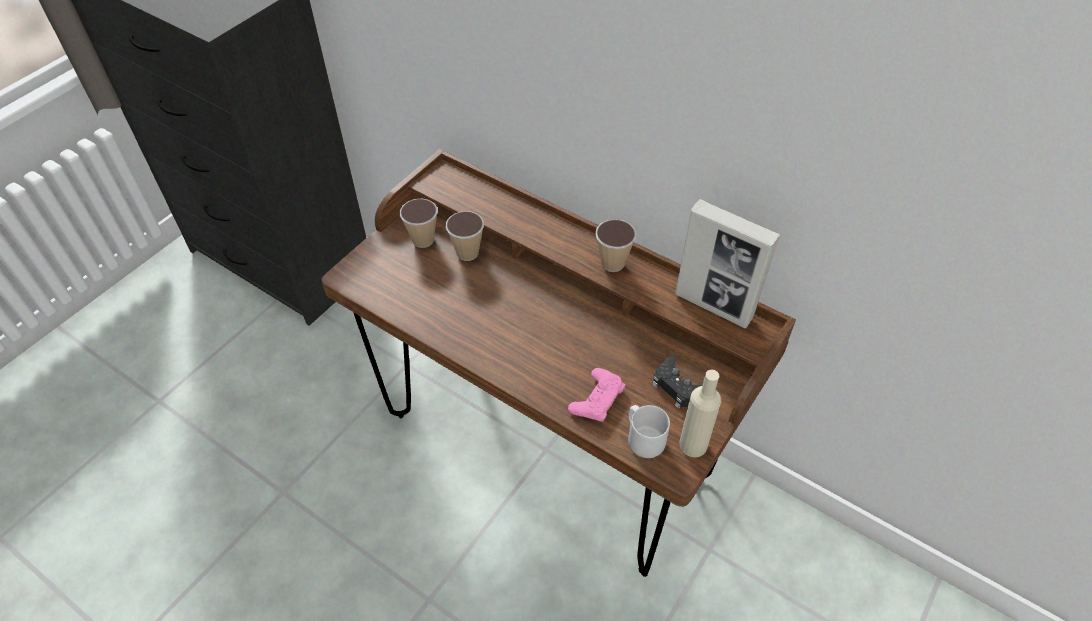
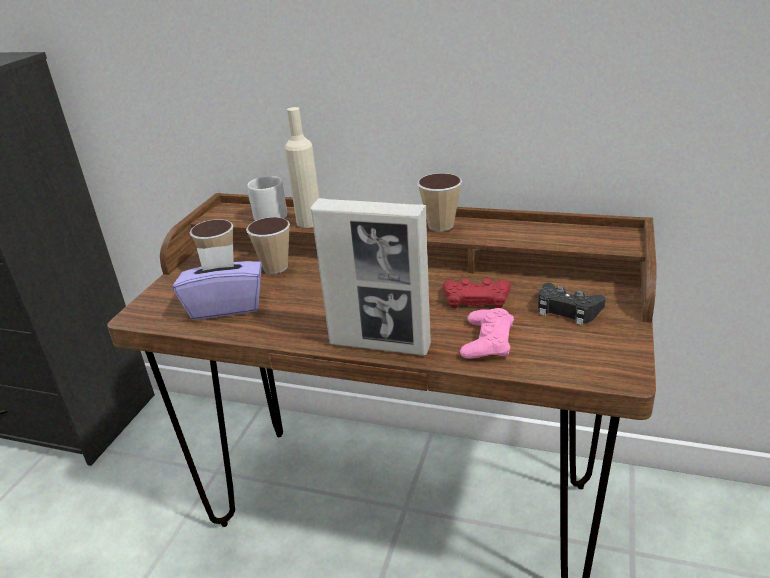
camera: 15 degrees left, 20 degrees down
grey mug [628,405,670,458] -> grey mug moved to [247,176,287,221]
picture frame [675,199,780,328] -> picture frame moved to [311,198,431,356]
beige bottle [679,370,721,457] -> beige bottle moved to [285,107,319,228]
none -> purple tissue box [173,245,262,320]
none -> red game controller [443,279,511,308]

